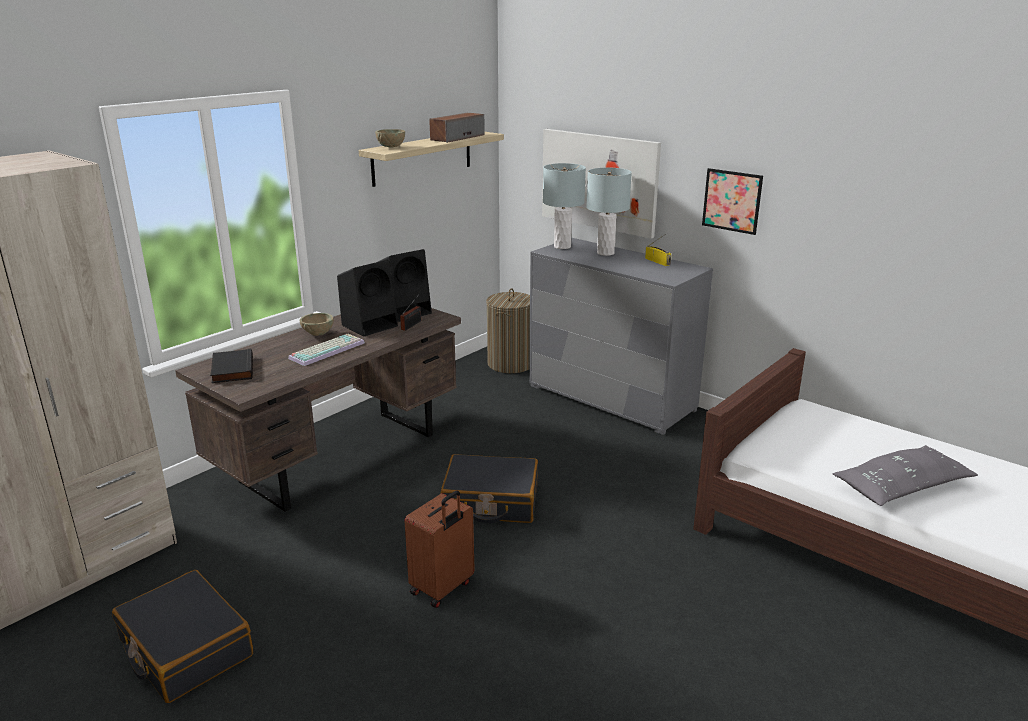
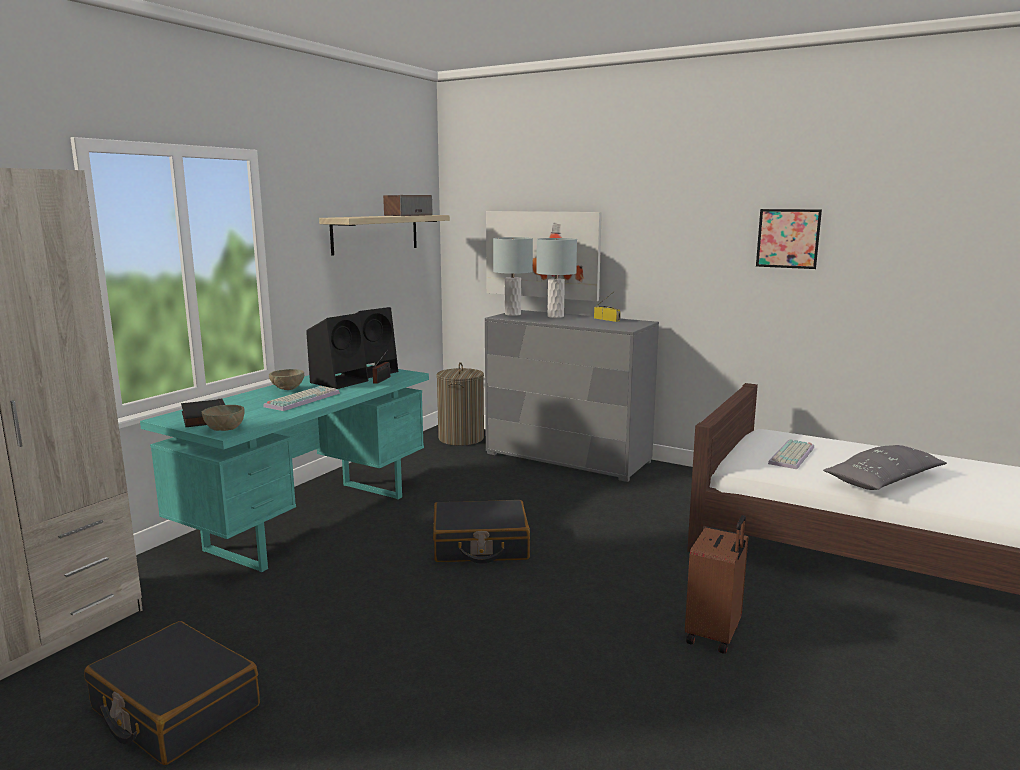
camera: 10 degrees left, 10 degrees down
brown desk [175,308,461,512] -> turquoise desk [140,364,429,572]
beige bowl [375,129,405,148] -> beige bowl moved to [202,405,245,431]
brown suitcase [404,490,475,608] -> brown suitcase moved to [685,515,748,654]
picture [702,168,763,235] -> picture moved to [756,209,822,269]
none -> keyboard [768,439,814,469]

